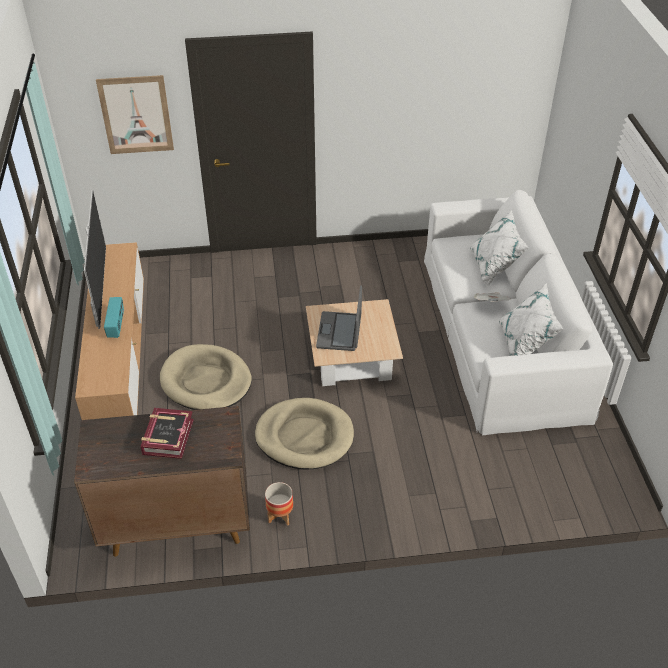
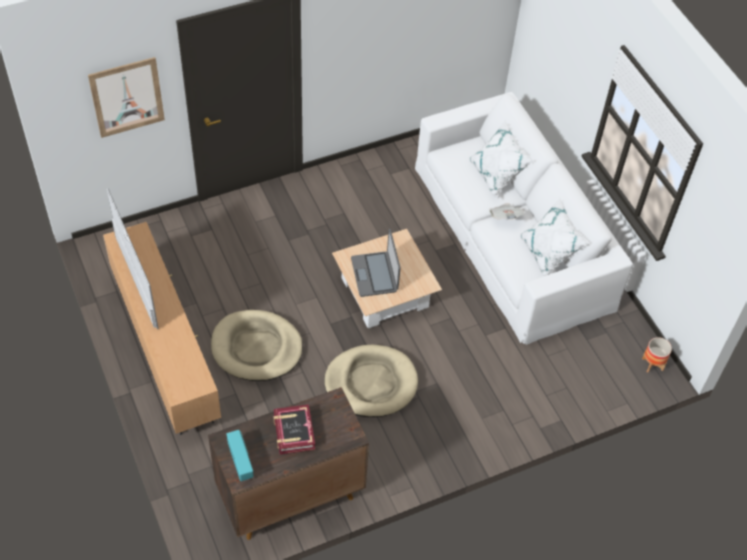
camera: 20 degrees left, 10 degrees up
radio [104,297,124,338] -> radio moved to [226,430,253,481]
planter [265,482,293,526] -> planter moved to [642,337,672,373]

